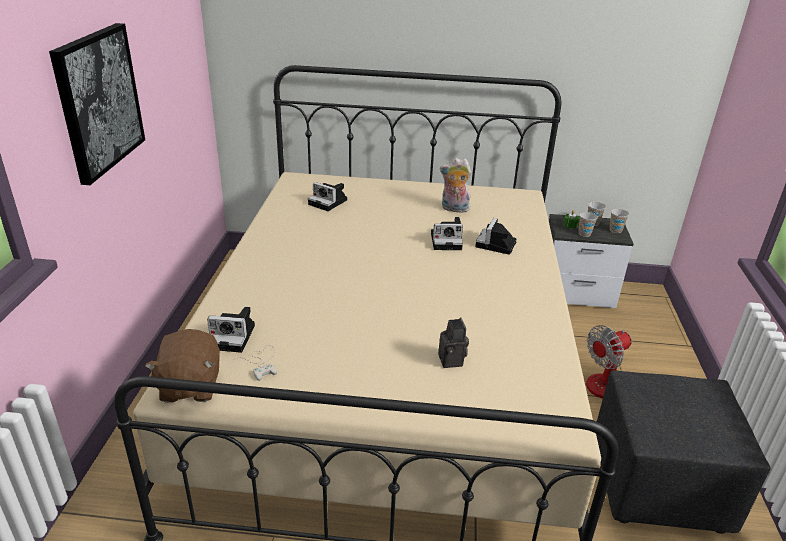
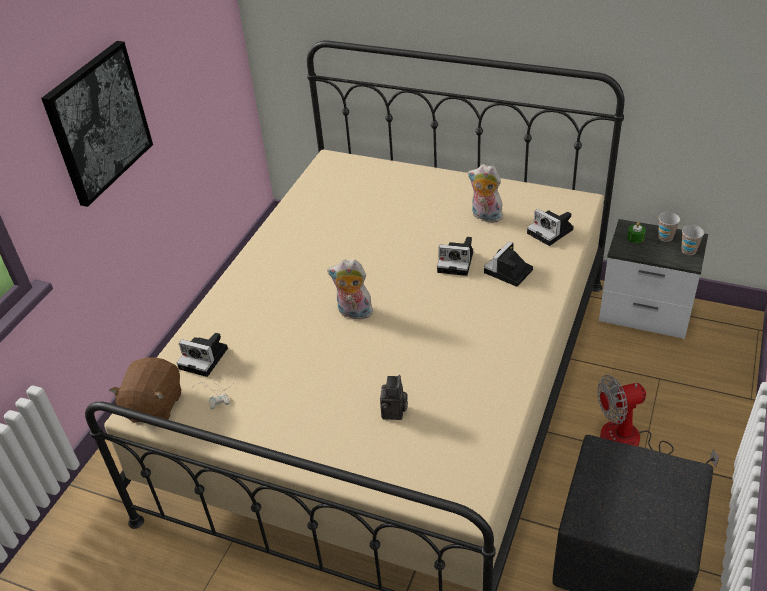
camera: 20 degrees right, 10 degrees up
camera [308,182,347,211] -> camera moved to [527,209,574,246]
cup [579,212,598,237] -> none
none -> plush toy [327,259,373,320]

